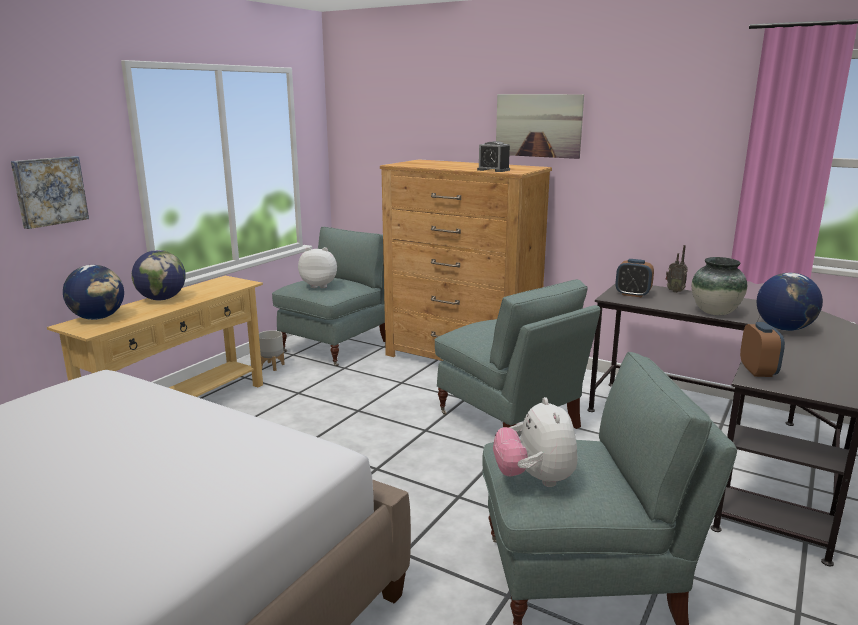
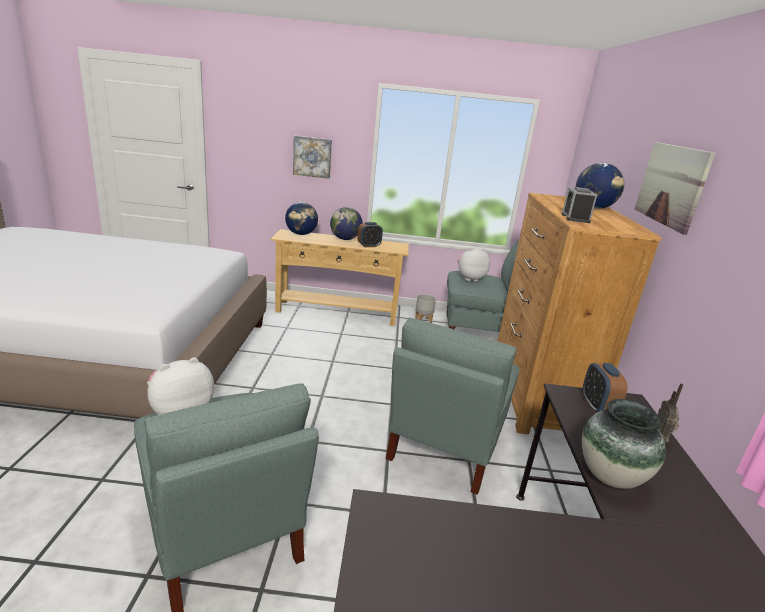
camera: 60 degrees right, 5 degrees up
plush toy [298,247,337,288] -> plush toy turned 75 degrees counterclockwise [458,248,490,281]
alarm clock [740,322,785,377] -> alarm clock moved to [357,222,383,247]
globe [757,273,823,331] -> globe moved to [576,163,624,209]

